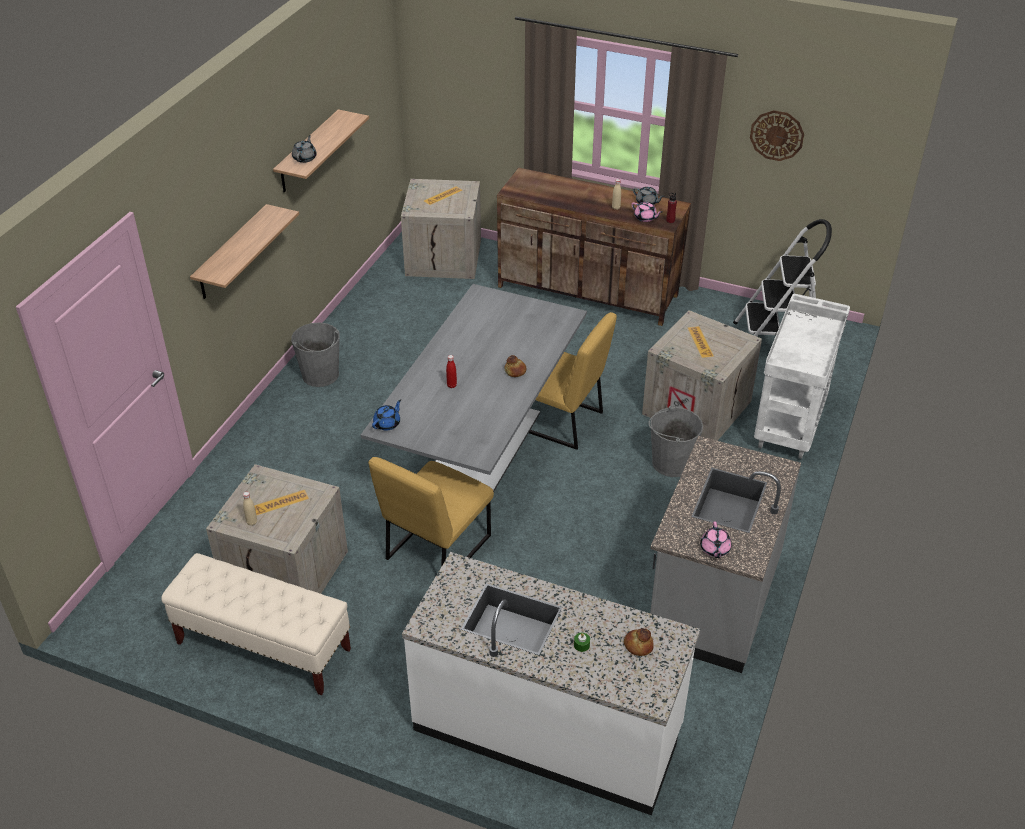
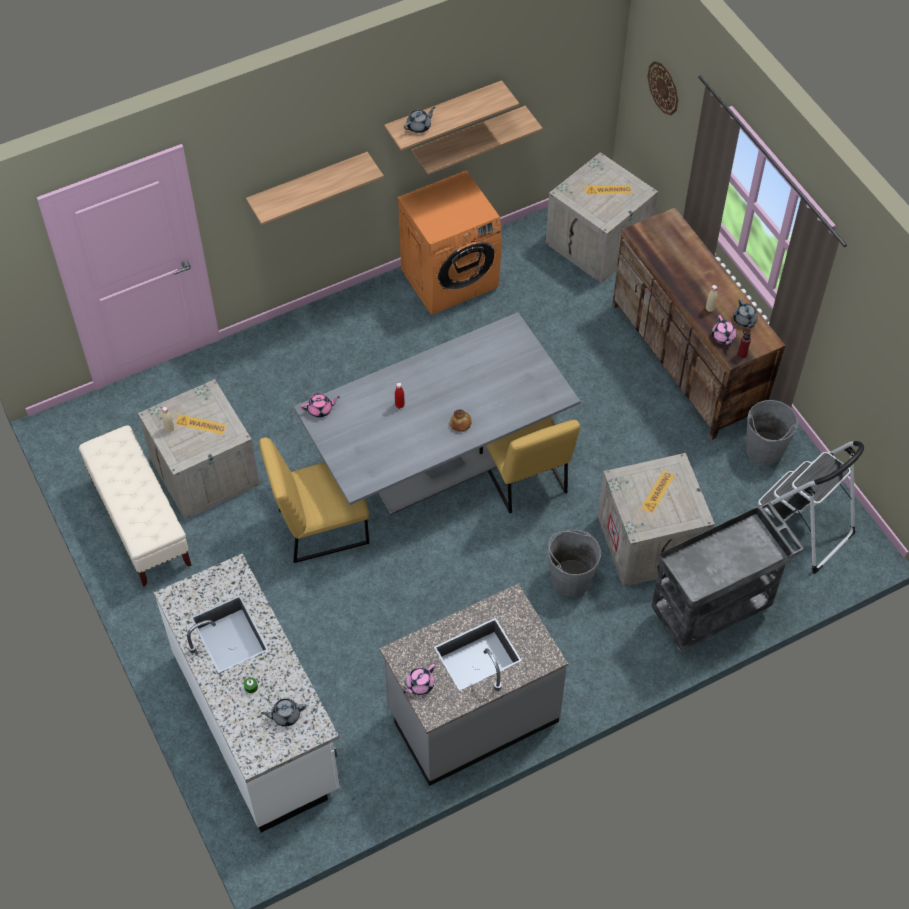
camera: 40 degrees right, 15 degrees up
grey bucket [291,323,340,387] -> grey bucket moved to [746,400,798,465]
blue teapot [372,399,401,431] -> pink teapot [301,393,340,417]
bread [624,629,653,656] -> grey teapot [261,699,306,726]
wall clock [750,110,804,161] -> wall clock moved to [648,61,678,115]
white cart [754,294,850,459] -> black cart [651,502,804,651]
none -> orange washing machine [398,170,502,315]
none -> shelf [412,106,543,175]

